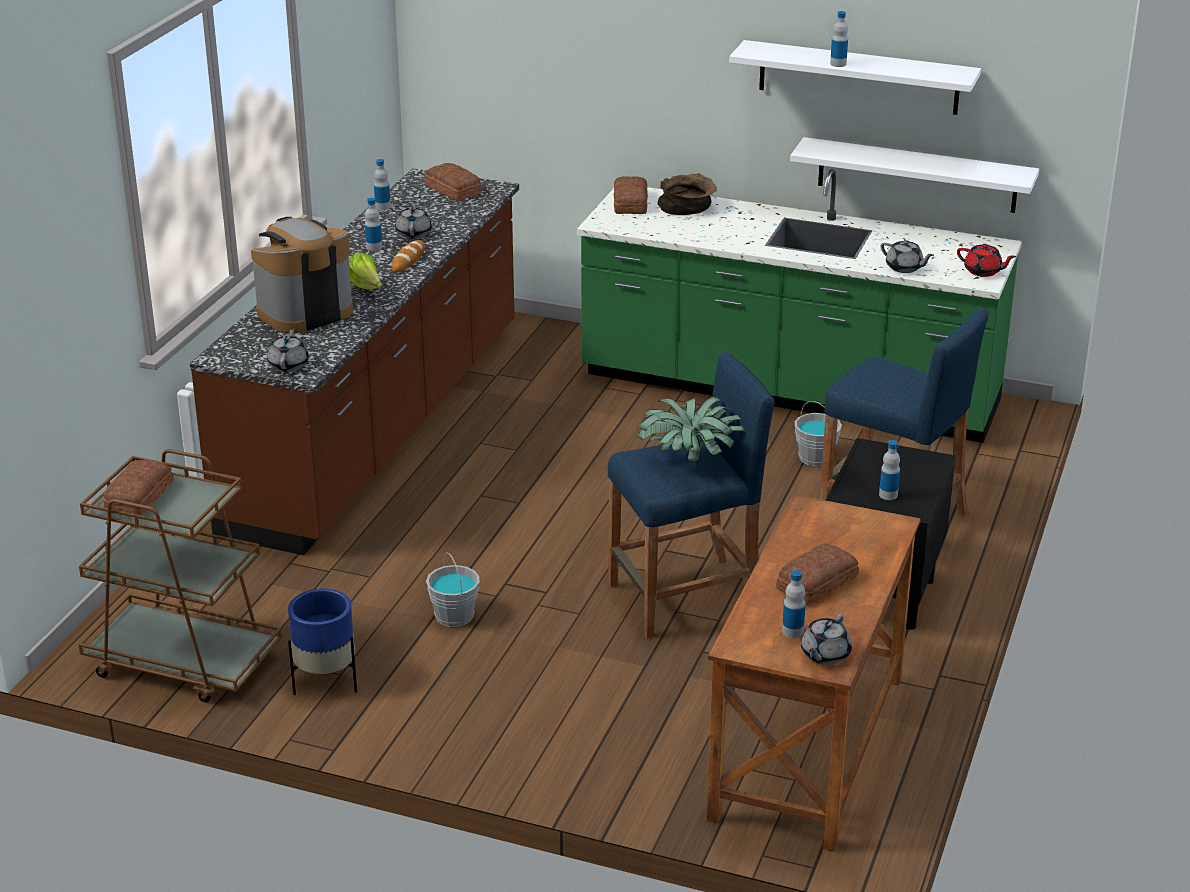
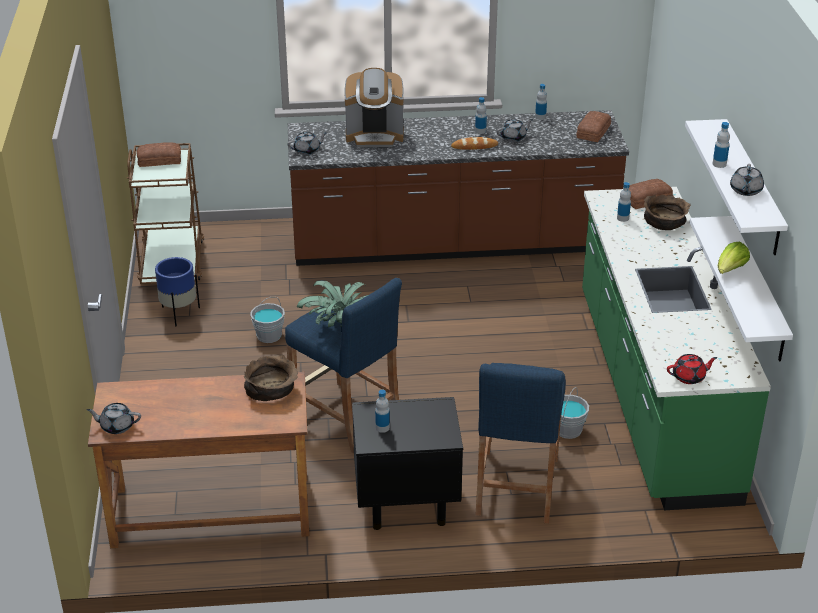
camera: 65 degrees right, 5 degrees up
coffee machine [251,217,353,333] -> coffee machine turned 150 degrees clockwise [345,68,404,147]
lettuce [349,253,382,289] -> lettuce moved to [718,242,750,274]
bread [776,543,859,605] -> none
bottle [782,570,806,638] -> bottle moved to [617,182,631,222]
grey teapot [881,240,934,273] -> grey teapot moved to [730,164,764,196]
red teapot [957,244,1016,277] -> red teapot turned 105 degrees counterclockwise [667,354,718,384]
none -> brown bowl [244,355,298,401]

